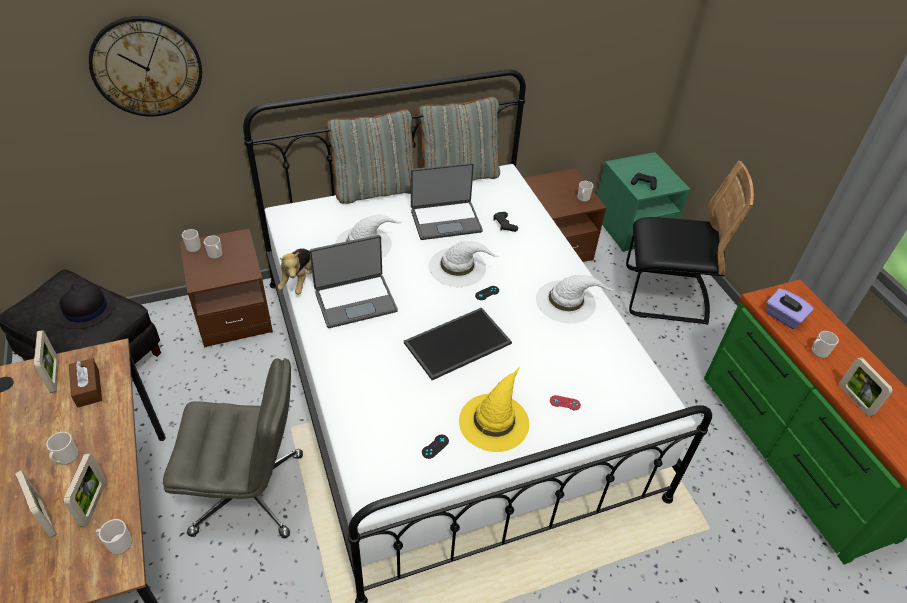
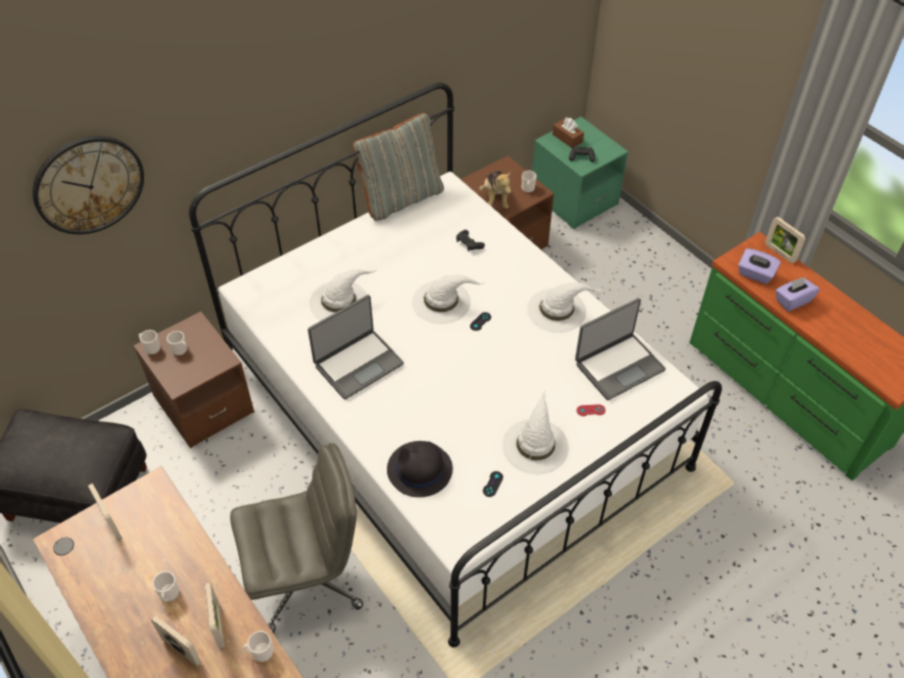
camera: 15 degrees left, 5 degrees up
black hat [54,284,116,329] -> black hat moved to [387,441,453,497]
brown tissue box [69,358,102,408] -> brown tissue box moved to [552,117,584,148]
plush toy [278,248,312,294] -> plush toy moved to [479,171,511,209]
grey pillow [326,109,415,204] -> none
tray [404,307,512,380] -> none
laptop [411,163,483,240] -> laptop moved to [575,298,666,400]
yellow hat [459,367,529,452] -> white hat [503,390,569,475]
black chair [626,161,754,325] -> none
mug [812,331,839,358] -> purple tissue box [775,277,820,311]
picture frame [839,357,893,417] -> picture frame moved to [765,217,806,263]

